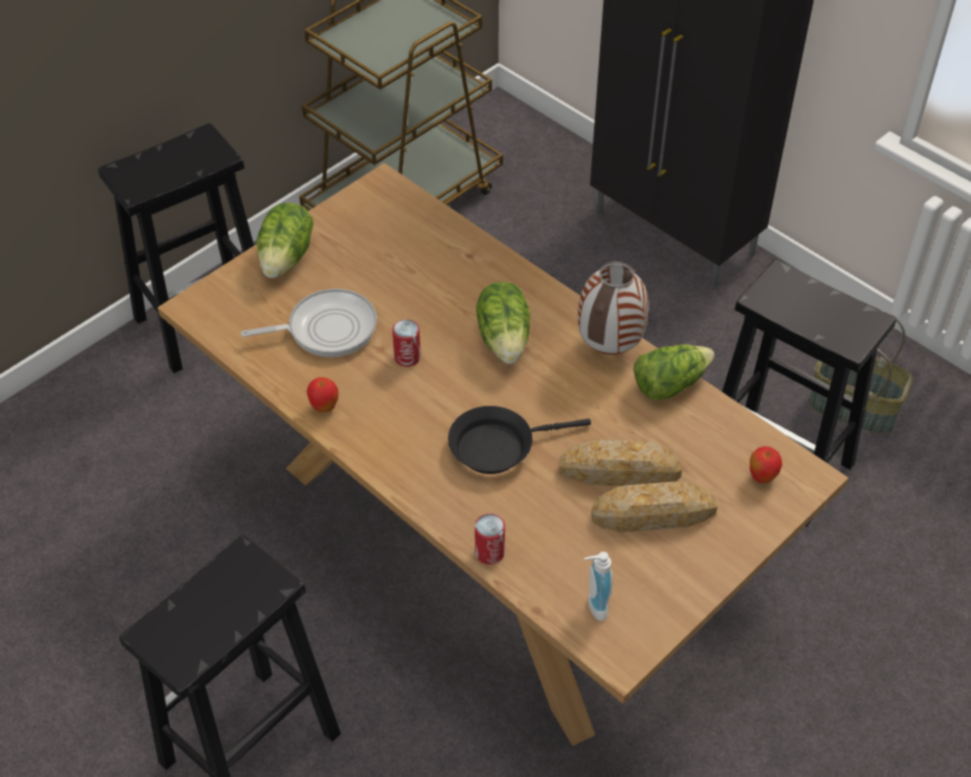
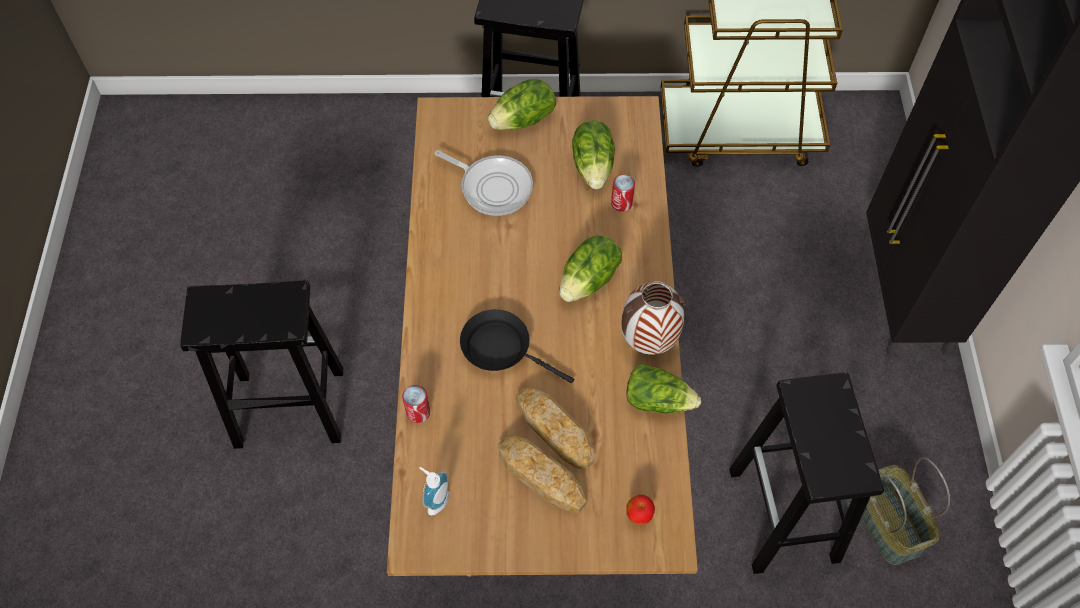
camera: 45 degrees right, 10 degrees up
apple [307,377,339,413] -> none
can [392,319,421,367] -> can moved to [611,175,635,212]
none -> lettuce [572,120,615,189]

